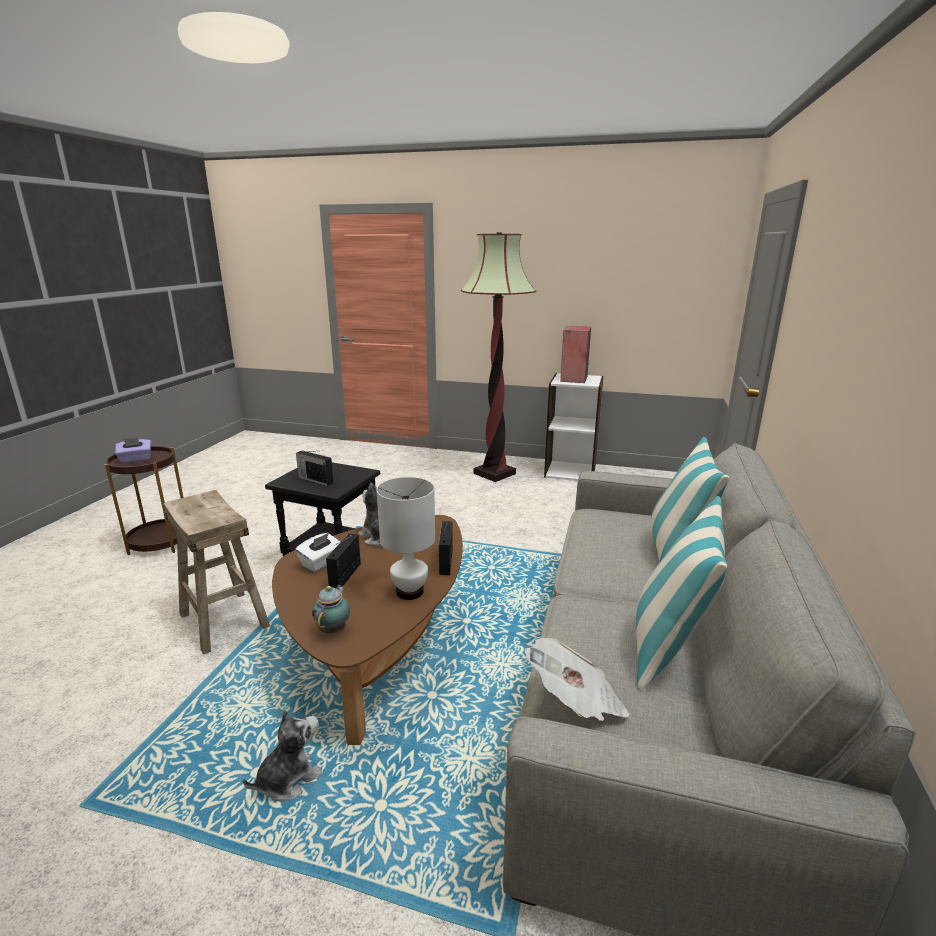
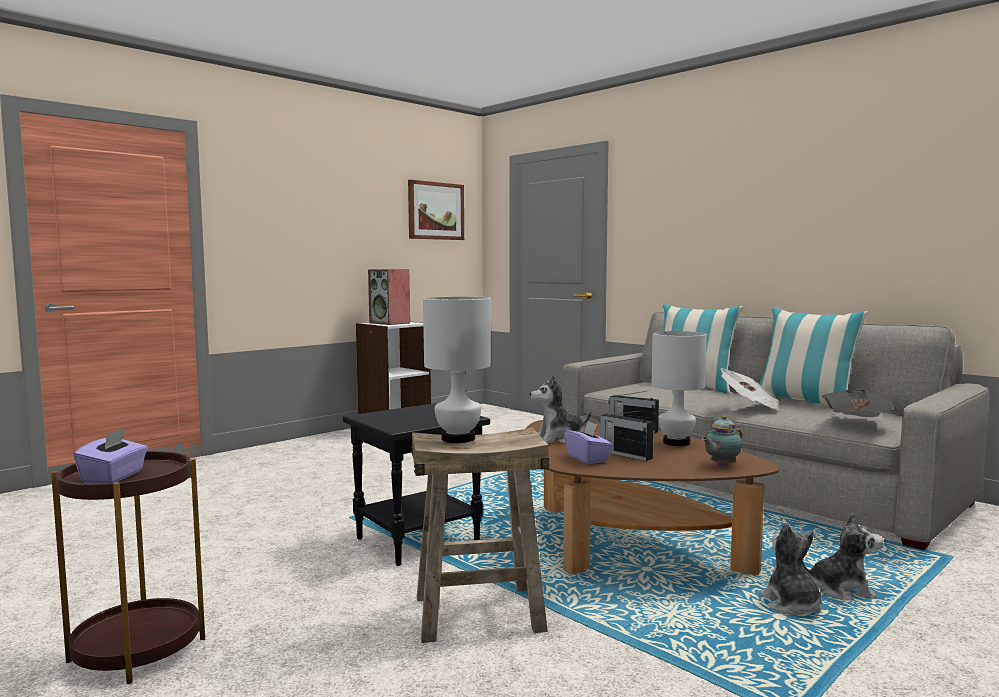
camera: 60 degrees left, 15 degrees down
white tissue box [295,533,340,572] -> purple tissue box [564,421,612,464]
radio [296,450,334,486] -> none
teapot [312,585,350,634] -> teapot turned 75 degrees counterclockwise [702,415,742,466]
floor lamp [461,233,536,482] -> none
none -> picture [408,180,464,240]
none -> white table lamp [423,297,491,443]
none -> newspaper [720,368,779,410]
none -> plush toy [802,513,884,600]

